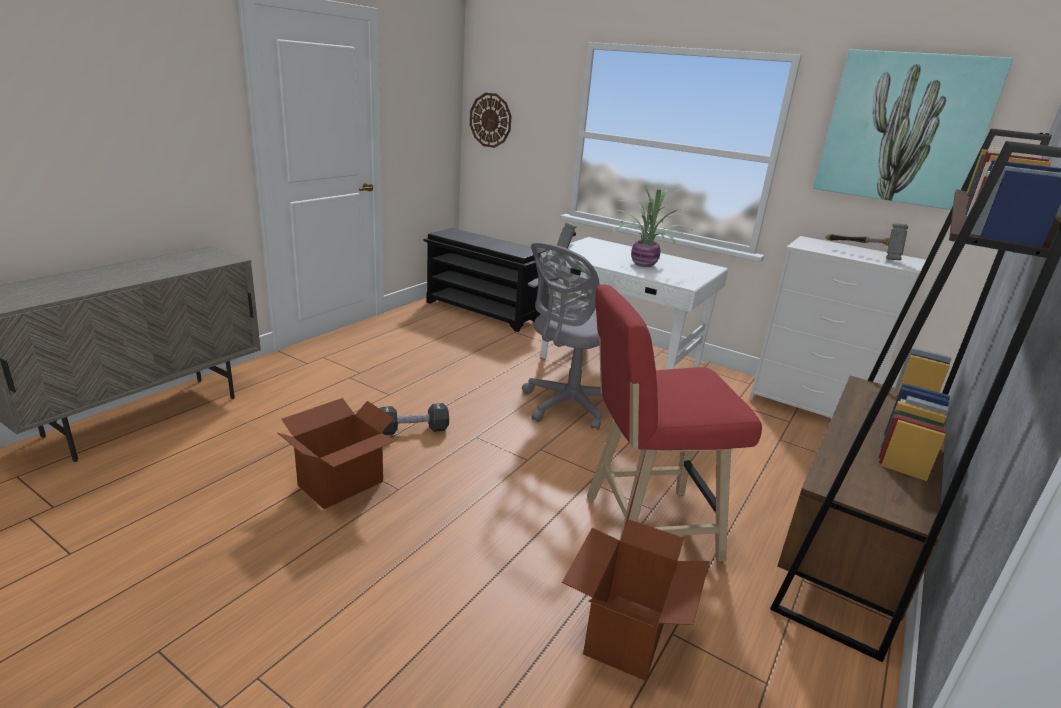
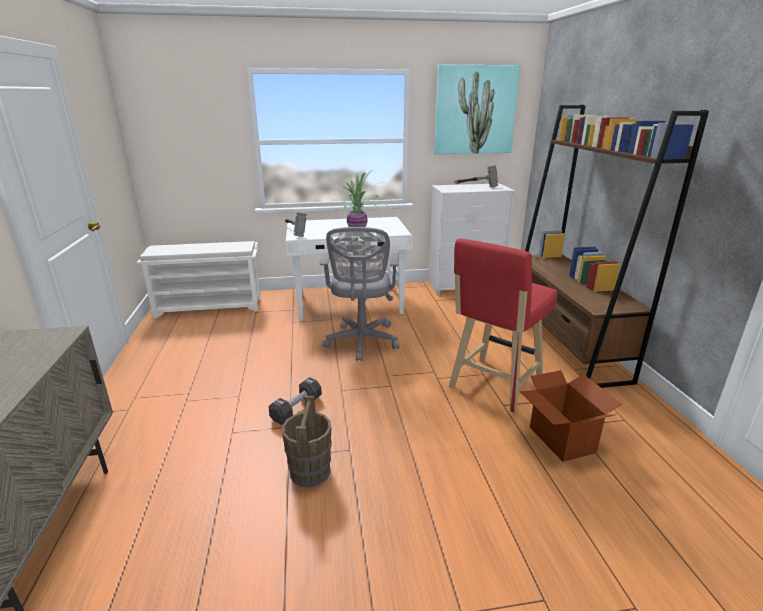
camera: 40 degrees left, 0 degrees up
cardboard box [278,398,396,509] -> brown bucket [282,396,332,487]
black shoe rack [423,228,542,332] -> white shoe rack [137,241,261,318]
wall clock [470,93,512,148] -> none

